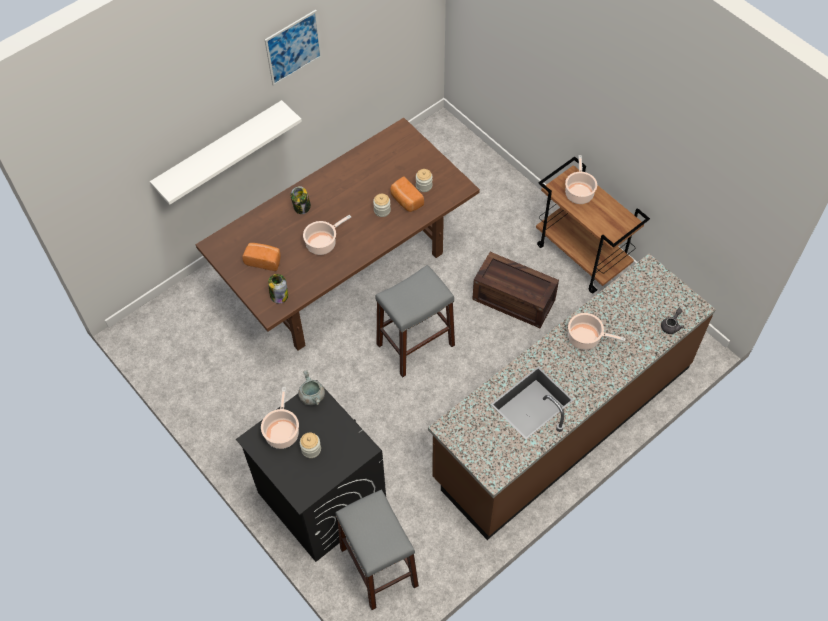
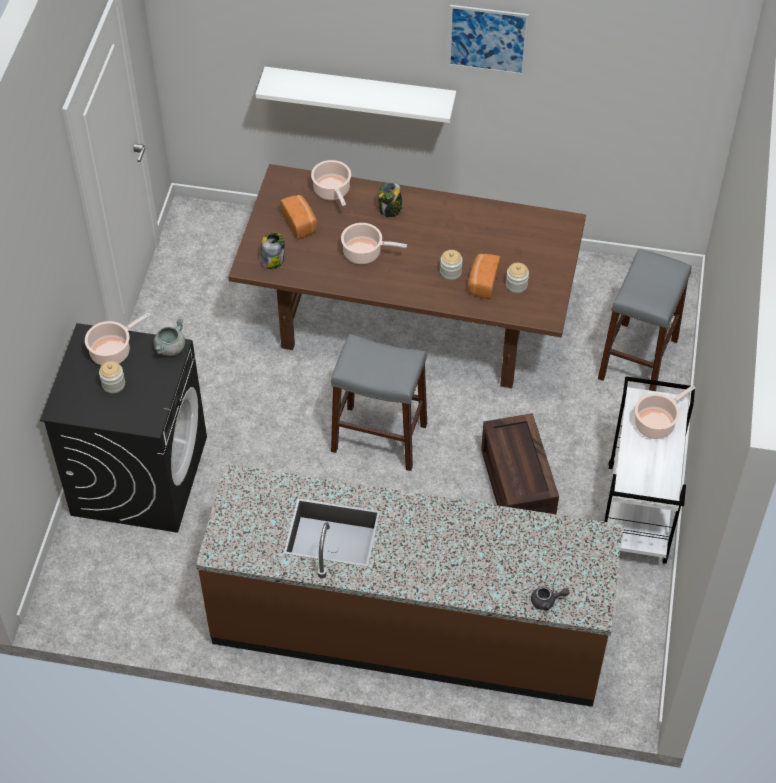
camera: 50 degrees right, 5 degrees down
grey stool [335,490,419,610] -> grey stool moved to [598,249,692,391]
brown cart [536,157,650,293] -> white cart [604,376,695,564]
cooking pot [568,313,626,350] -> cooking pot moved to [311,160,351,206]

